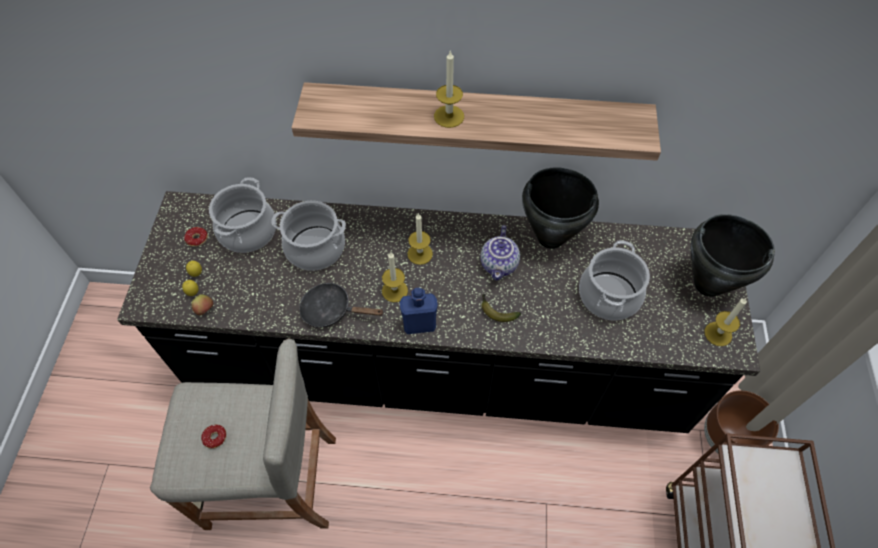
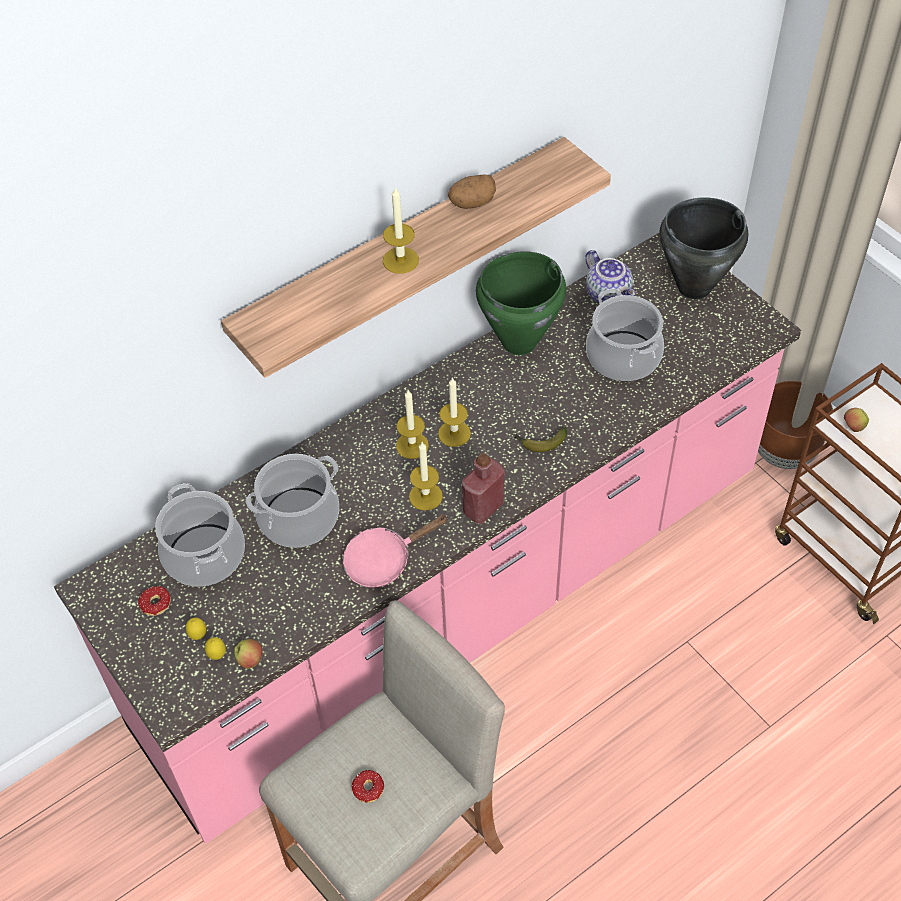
camera: 40 degrees left, 5 degrees down
black counter [117,191,760,433] -> pink counter [54,233,801,844]
black frying pan [299,282,383,328] -> pink frying pan [343,515,449,588]
blue bottle [400,288,438,334] -> red bottle [462,453,505,524]
teapot [480,225,520,281] -> teapot moved to [586,250,636,303]
black cooking pot [522,168,599,249] -> green cooking pot [476,252,566,355]
candle [704,297,747,346] -> candle moved to [438,377,471,447]
none -> potato [448,174,496,209]
none -> apple [844,408,869,432]

